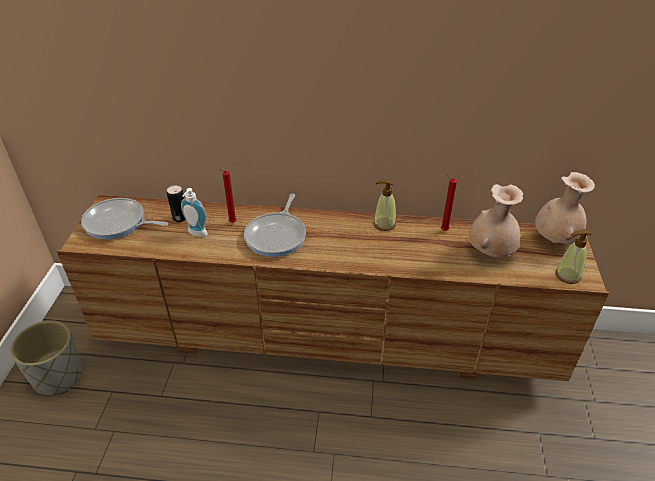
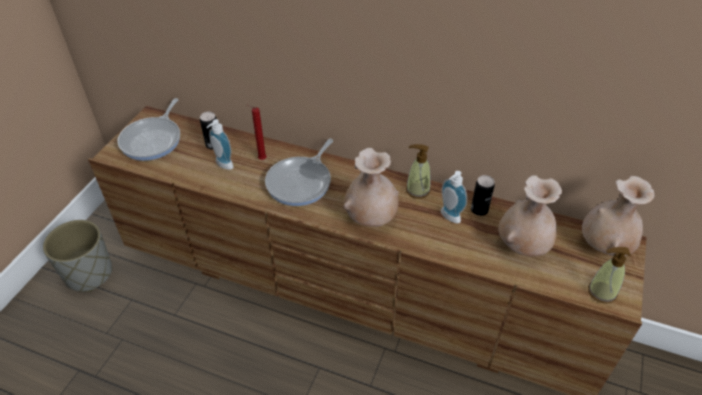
camera: 15 degrees right, 5 degrees up
frying pan [81,198,168,239] -> frying pan turned 105 degrees counterclockwise [117,98,180,161]
red candle [441,174,457,231] -> can [471,175,495,216]
none -> beige vase [343,148,399,227]
none -> soap dispenser [441,171,467,223]

